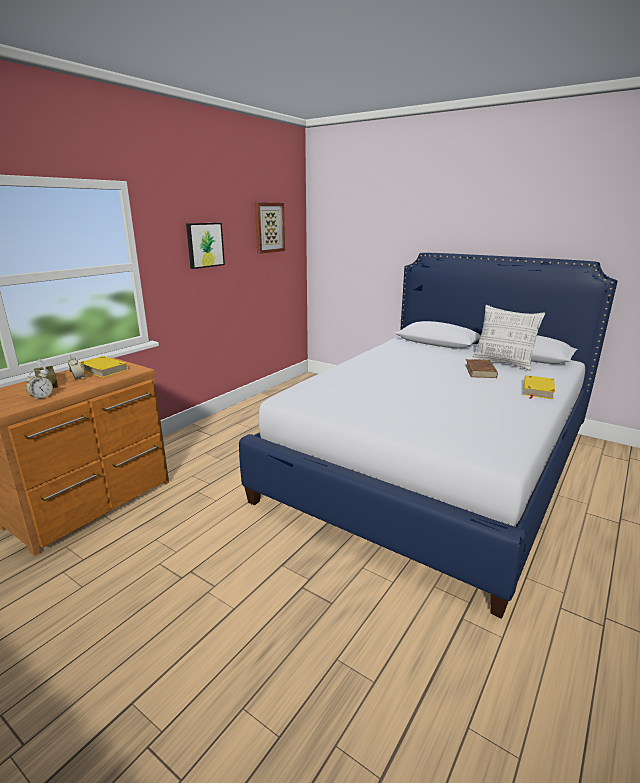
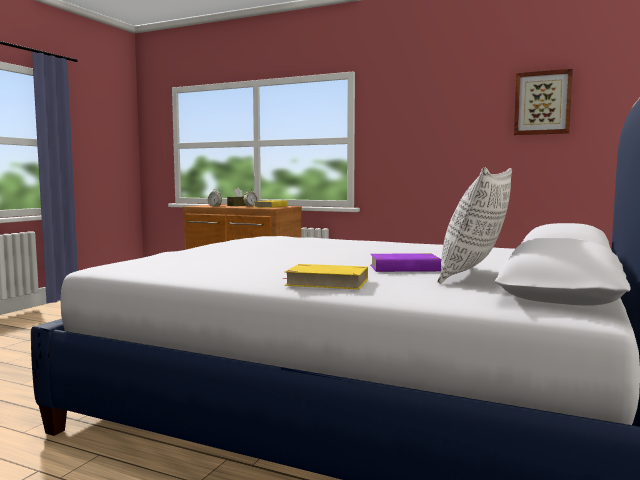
camera: 80 degrees right, 15 degrees down
picture [186,223,225,269] -> none
brown book [465,359,498,378] -> purple book [370,253,441,272]

